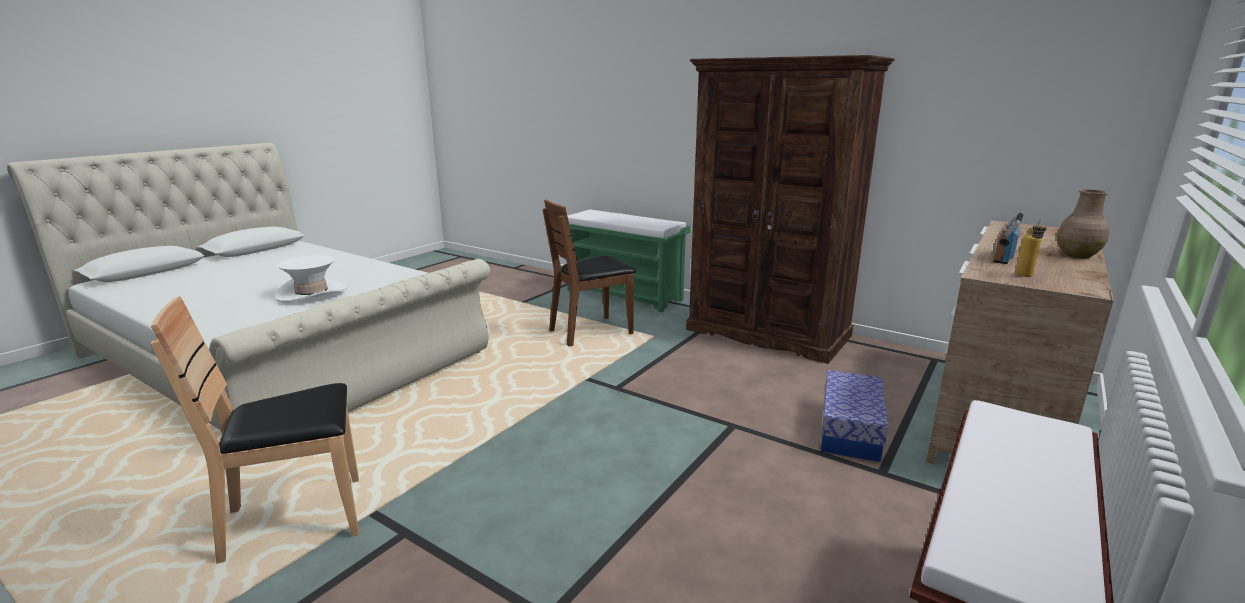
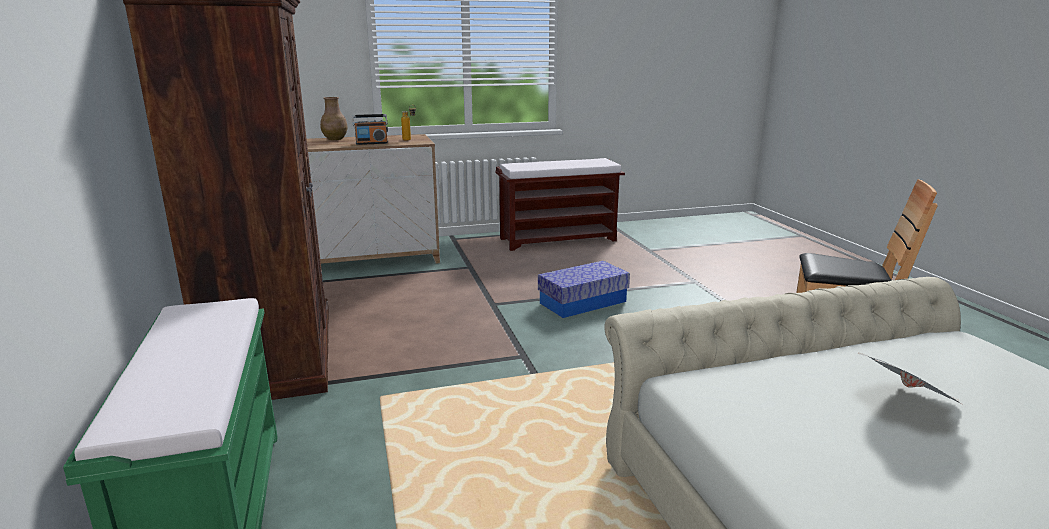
camera: 140 degrees left, 0 degrees up
white hat [275,255,347,302] -> newspaper [858,353,960,403]
brown chair [542,199,636,347] -> none
storage box [821,370,888,462] -> storage box moved to [538,261,630,318]

